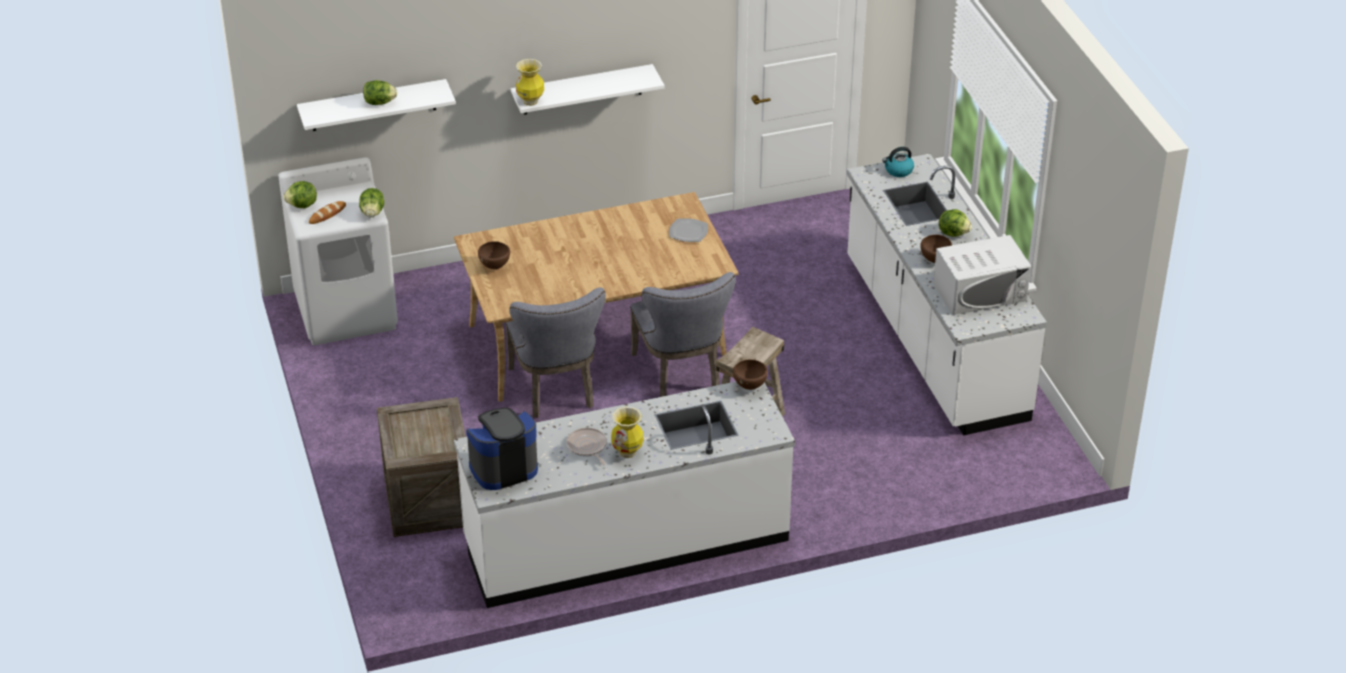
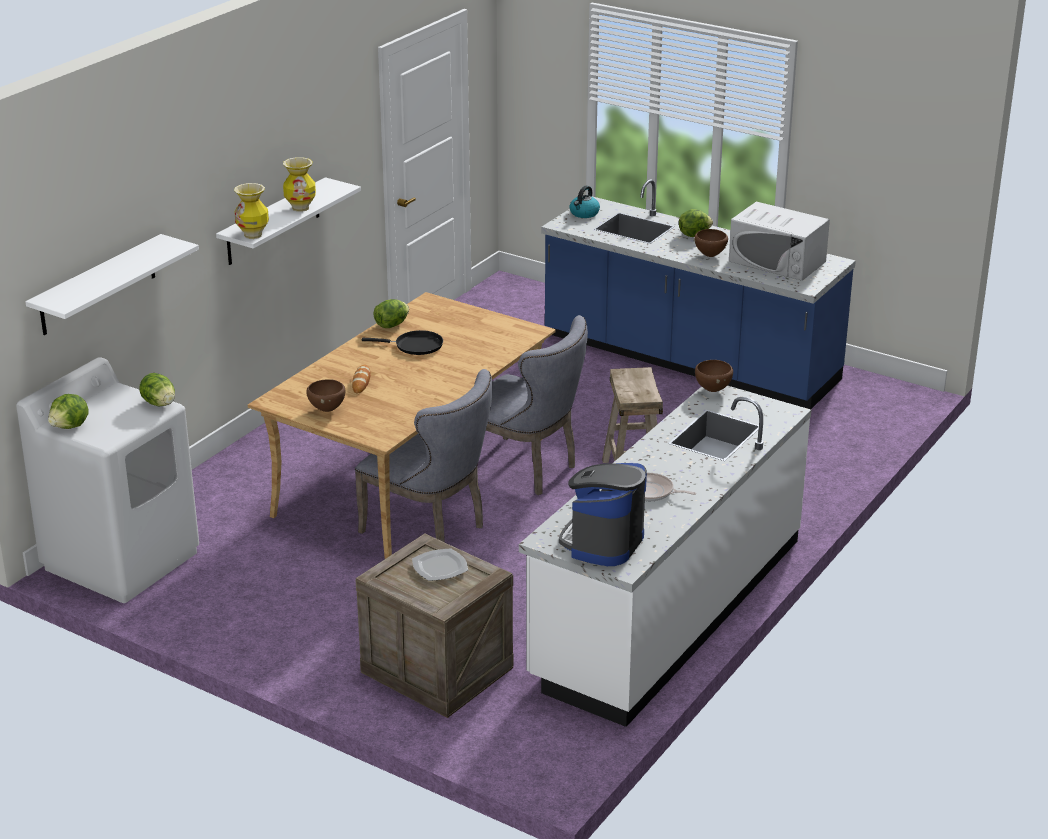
camera: 40 degrees left, 10 degrees down
bread [309,201,346,224] -> bread moved to [352,365,371,393]
lettuce [363,80,398,105] -> lettuce moved to [373,299,409,328]
vase [611,407,643,458] -> vase moved to [283,157,316,212]
plate [669,218,708,242] -> plate moved to [412,548,468,581]
white counter [847,154,1047,436] -> blue counter [541,179,856,409]
white microwave [933,235,1031,315] -> white microwave turned 90 degrees clockwise [729,202,830,281]
none -> black frying pan [362,330,443,355]

